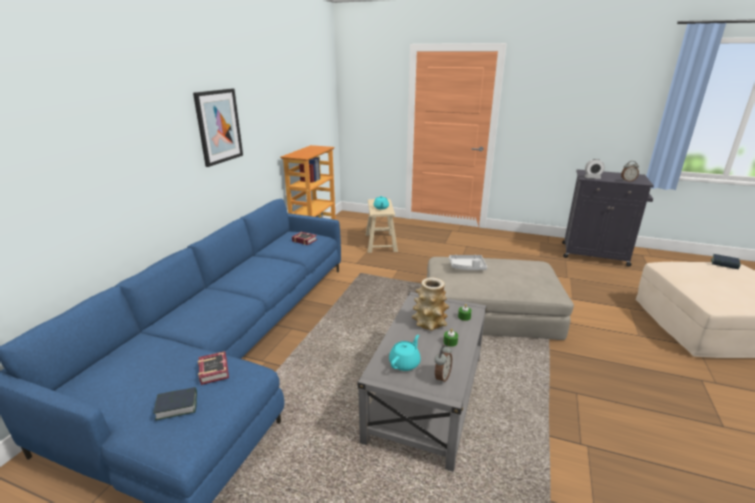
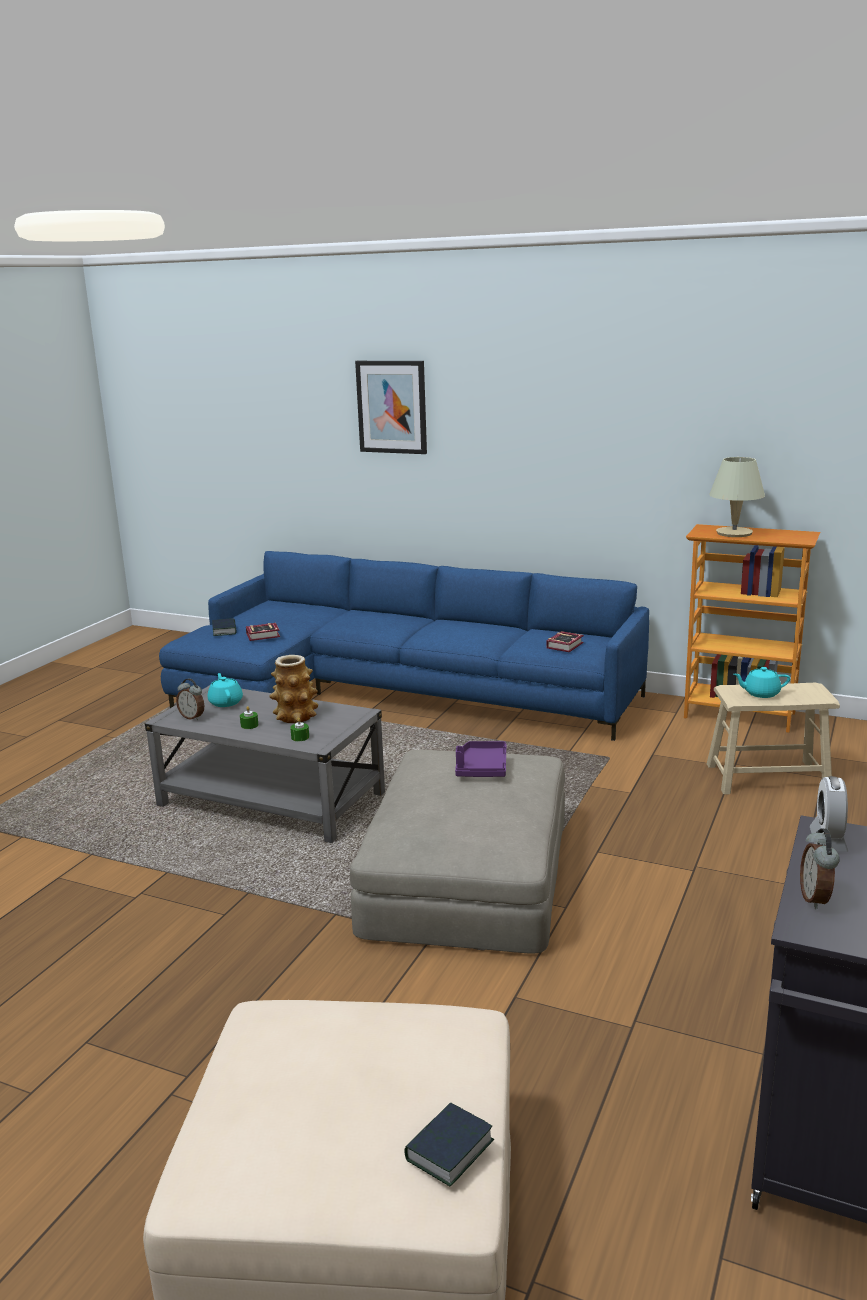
camera: 95 degrees right, 5 degrees down
picture [193,89,243,167] -> picture moved to [355,361,427,454]
turquoise teapot [389,335,421,371] -> turquoise teapot turned 150 degrees counterclockwise [208,673,243,707]
grey tray [449,255,487,270] -> purple tray [455,741,506,777]
none -> beige table lamp [709,457,765,537]

